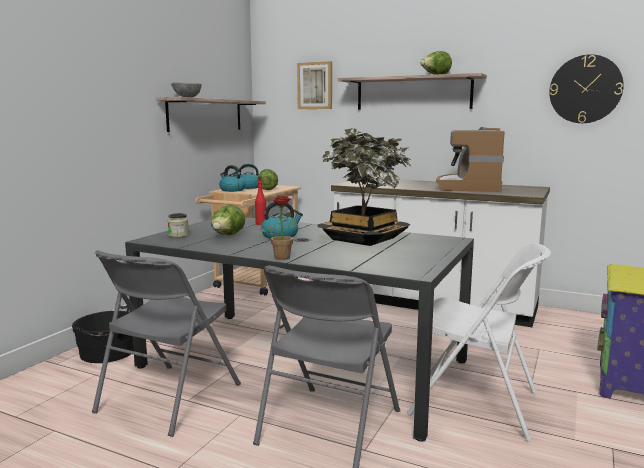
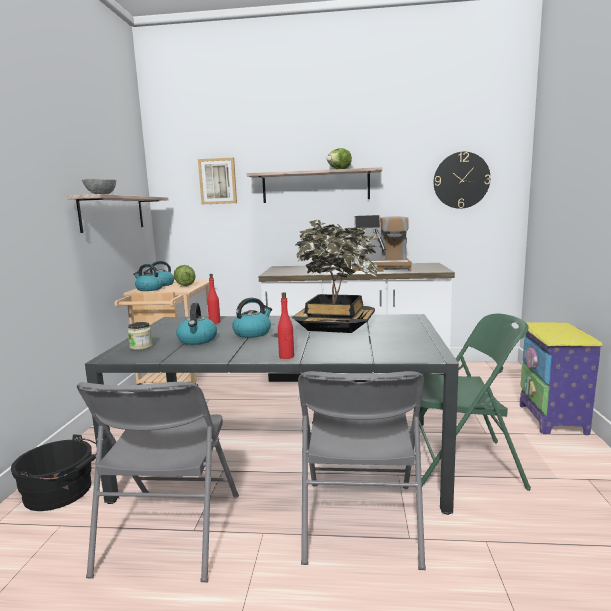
camera: 20 degrees left, 0 degrees up
lettuce [211,205,245,235] -> kettle [176,303,217,345]
potted plant [259,196,296,260] -> red bottle [278,292,294,359]
white chair [407,243,551,443] -> green chair [409,314,531,491]
coffee machine [436,127,505,192] -> coffee machine turned 75 degrees counterclockwise [352,215,412,272]

